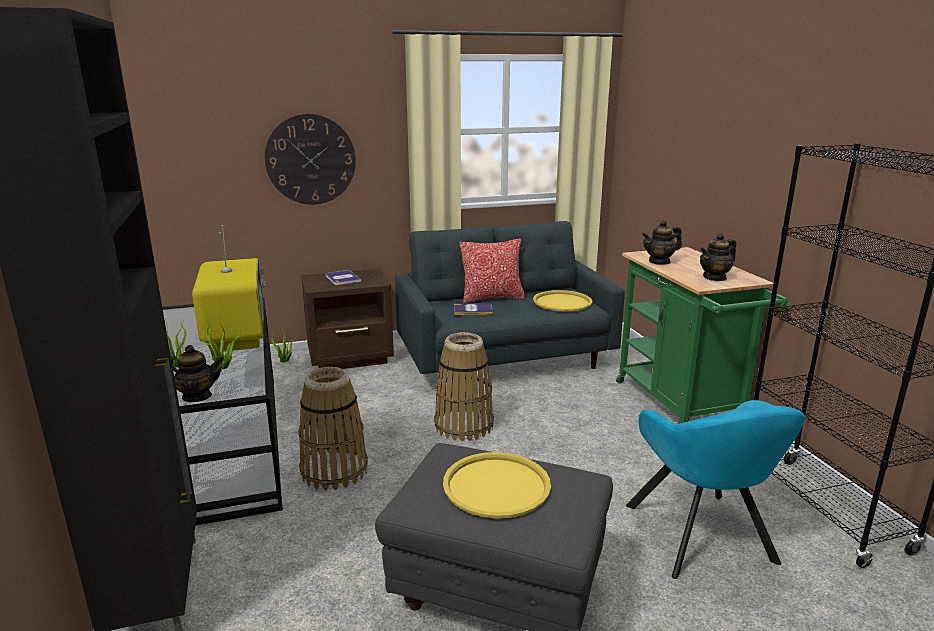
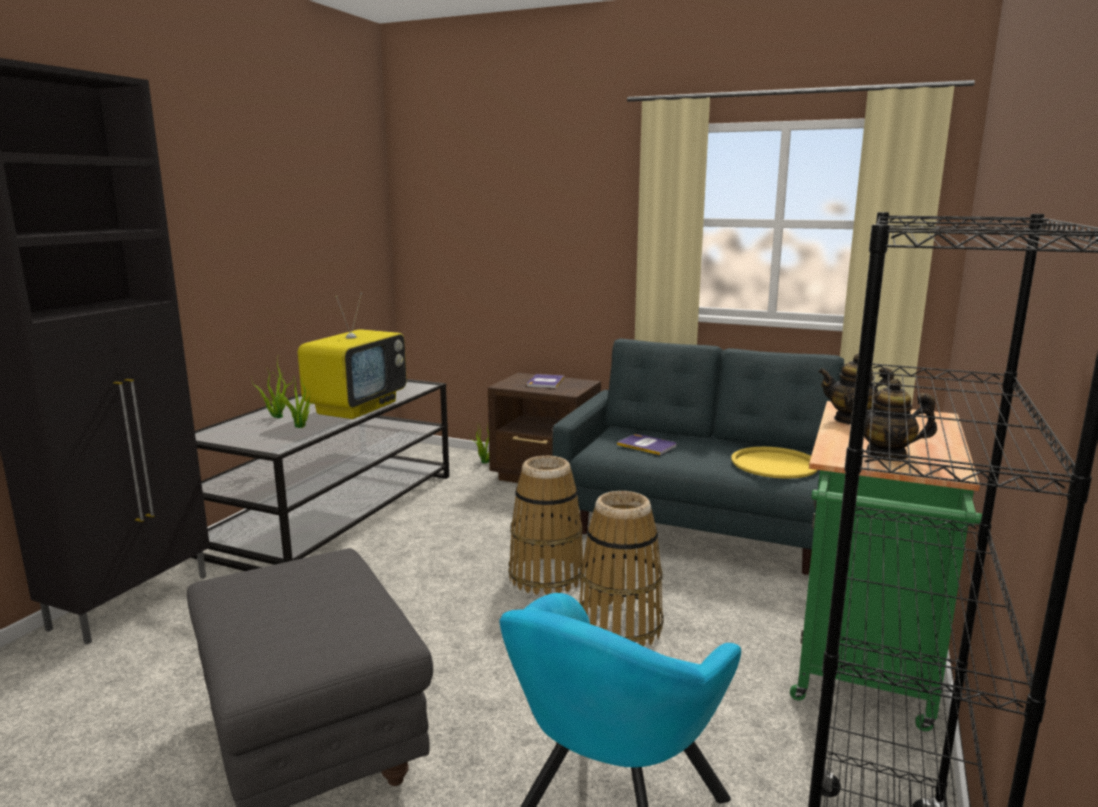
camera: 40 degrees right, 5 degrees down
teapot [171,345,224,402] -> none
wall clock [265,114,356,205] -> none
basket [298,367,368,490] -> basket moved to [579,491,664,646]
yellow tray [443,452,551,518] -> none
pillow [459,239,525,303] -> none

